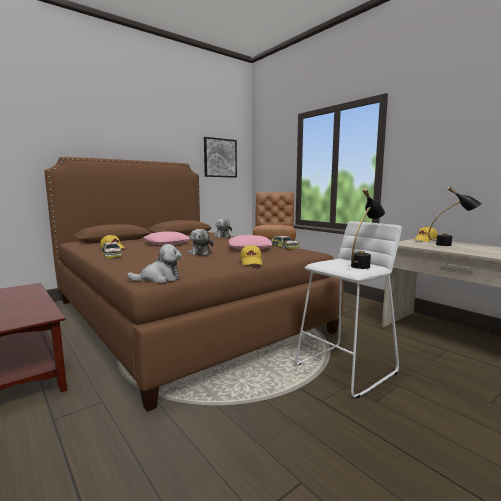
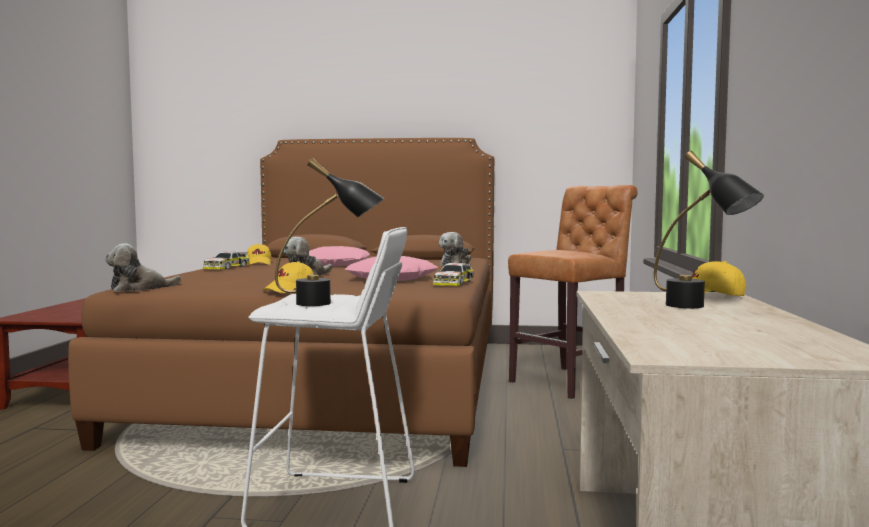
camera: 45 degrees right, 5 degrees down
plush toy [127,244,182,283] -> plush toy turned 120 degrees clockwise [105,243,181,292]
picture [204,137,237,178] -> none

